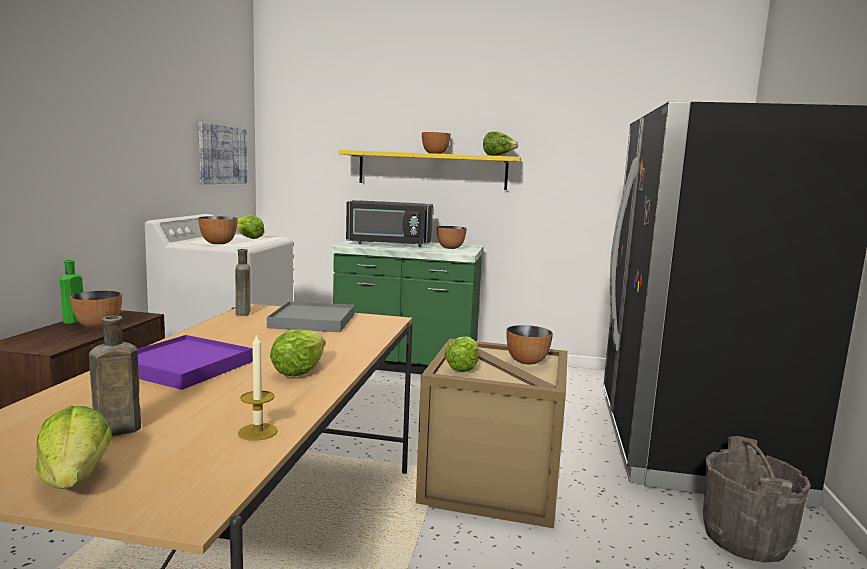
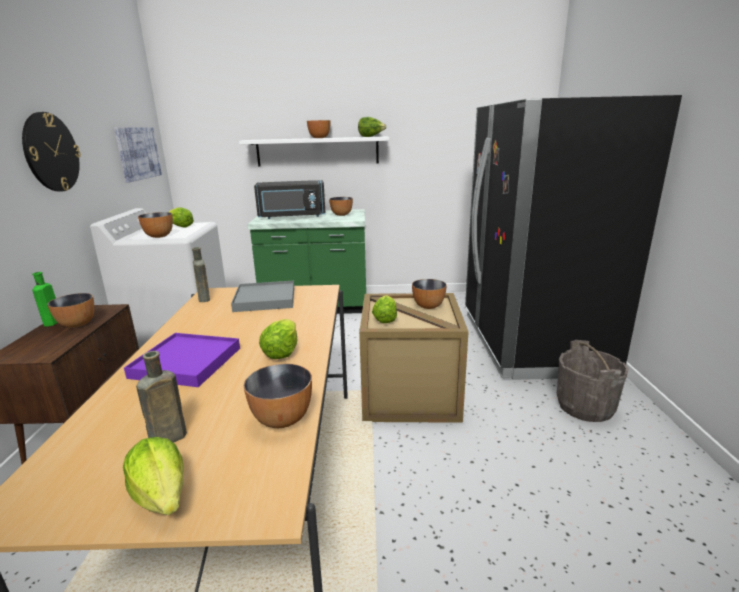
camera: 10 degrees left, 10 degrees up
candle [238,333,278,441] -> bowl [244,364,312,428]
yellow shelf [338,150,521,190] -> white shelf [239,137,389,166]
none -> wall clock [22,112,81,191]

